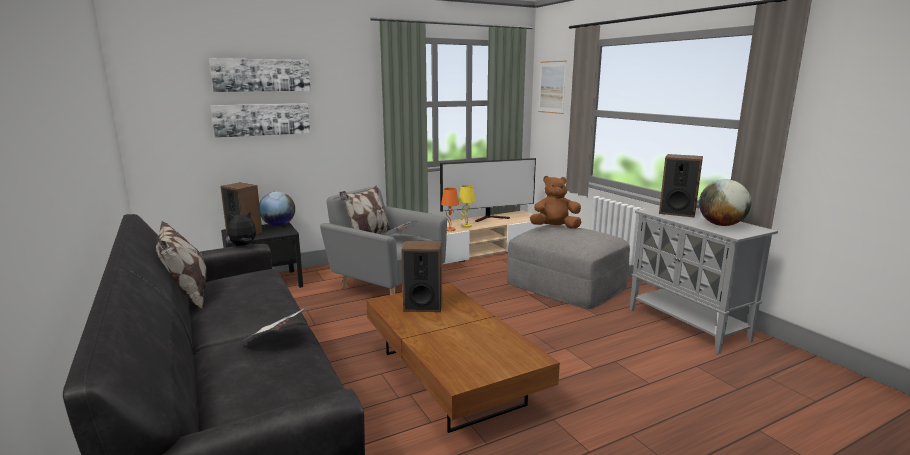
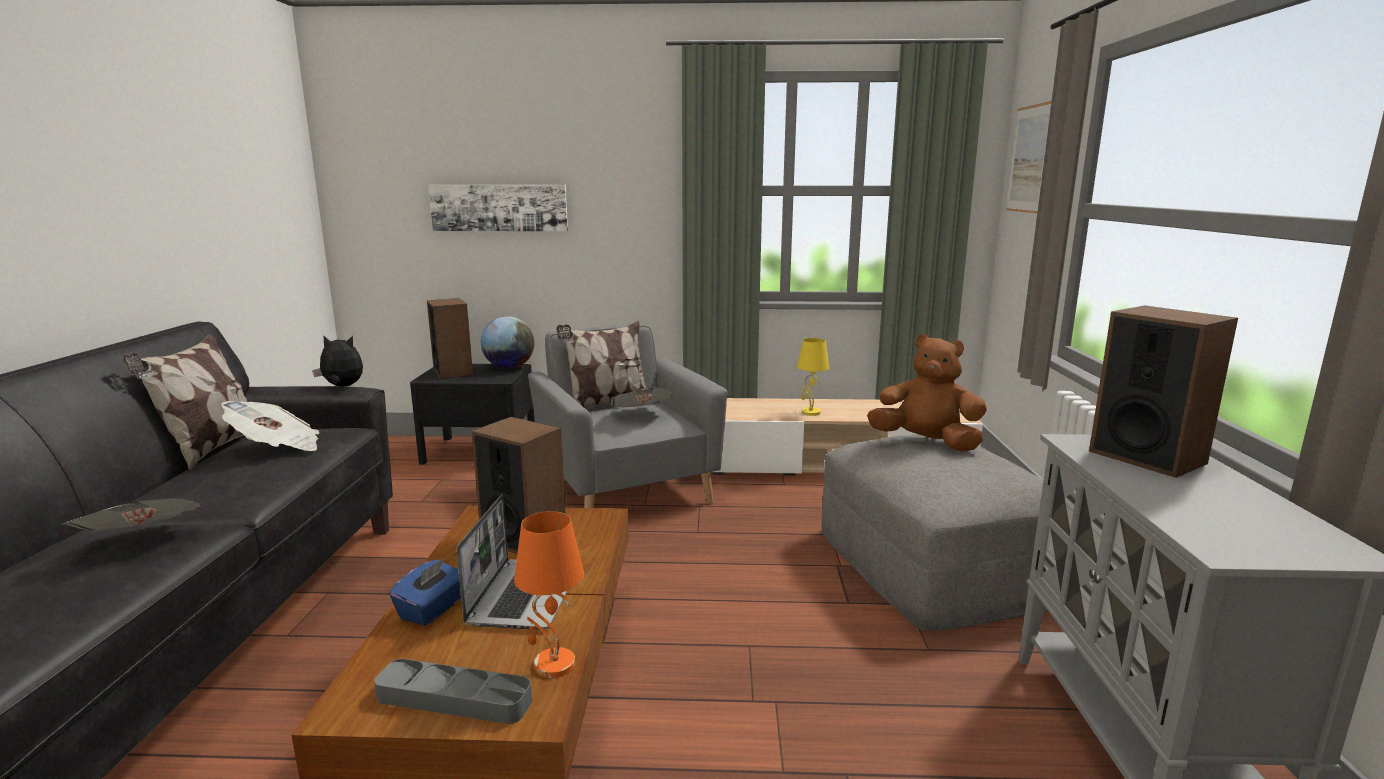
camera: 30 degrees right, 0 degrees up
picture [209,58,311,92] -> none
television [440,158,536,222] -> none
orange table lamp [441,188,459,232] -> orange table lamp moved to [514,511,584,678]
globe [699,179,752,226] -> none
none -> newspaper [221,401,319,451]
none -> grey tray [374,659,532,724]
none -> blue tissue box [389,558,461,626]
none -> laptop [457,494,567,630]

